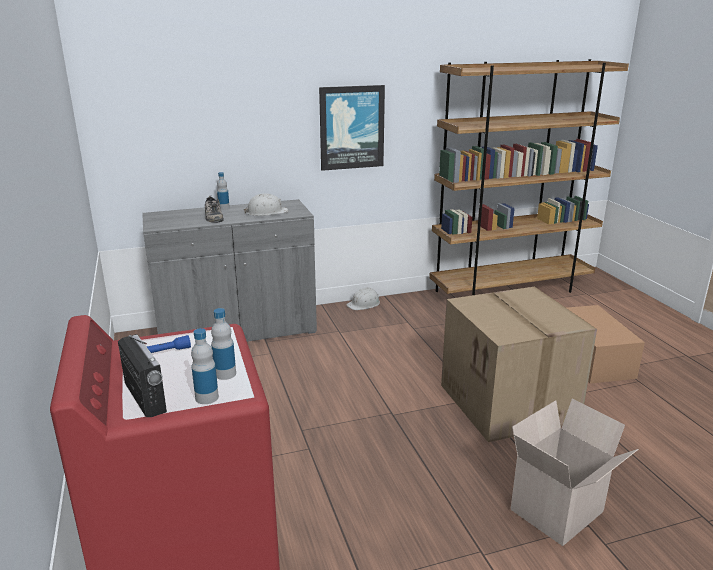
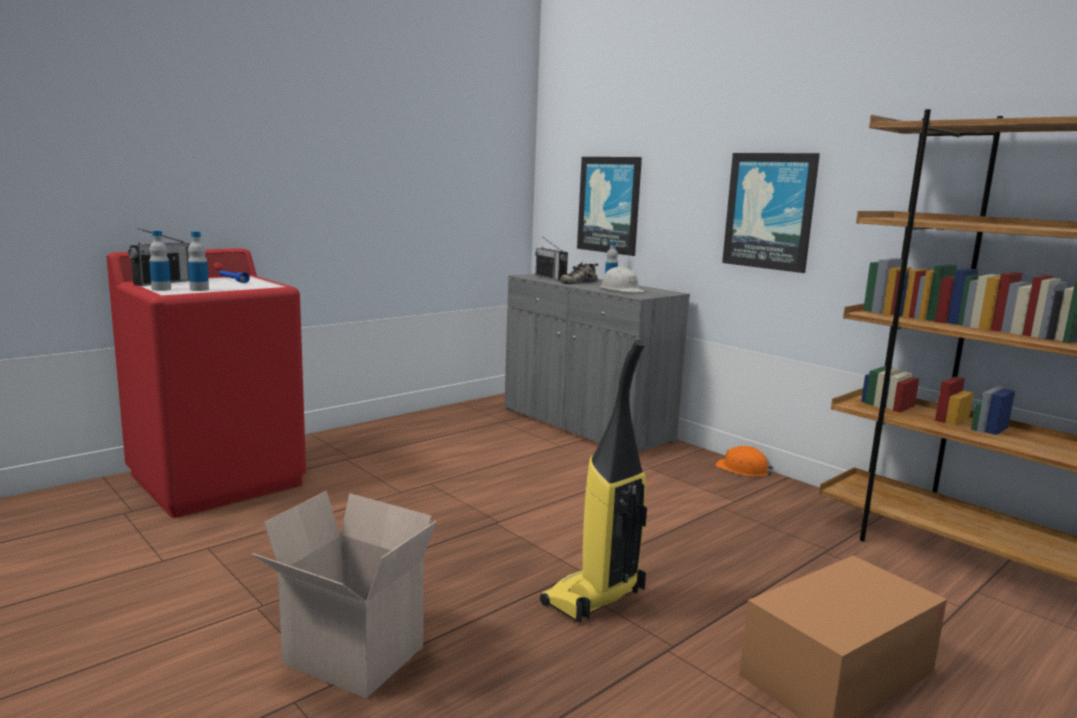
camera: 65 degrees right, 10 degrees down
white hard hat [347,287,380,310] -> orange hard hat [715,446,773,477]
cardboard box [441,287,597,442] -> vacuum cleaner [540,340,647,623]
none -> radio [535,238,568,281]
none -> picture [577,157,642,256]

